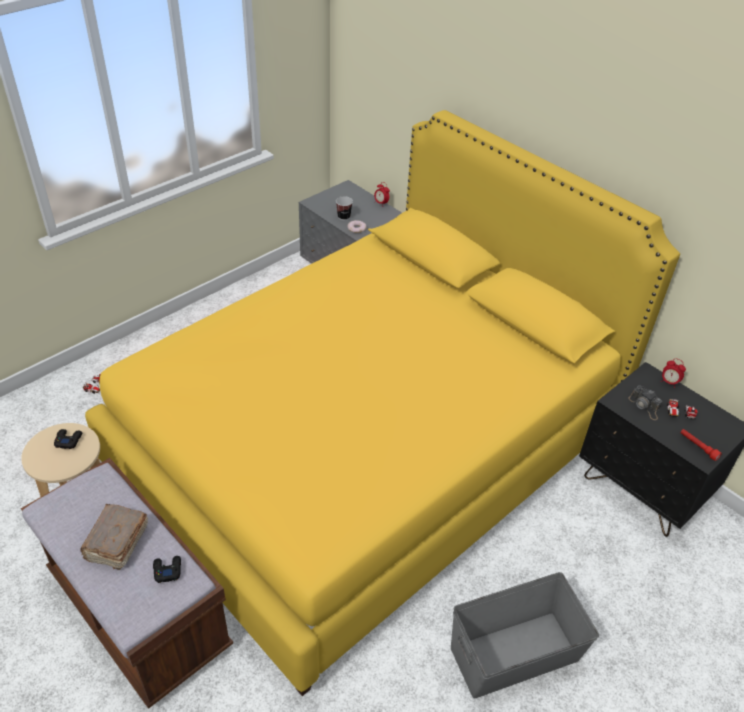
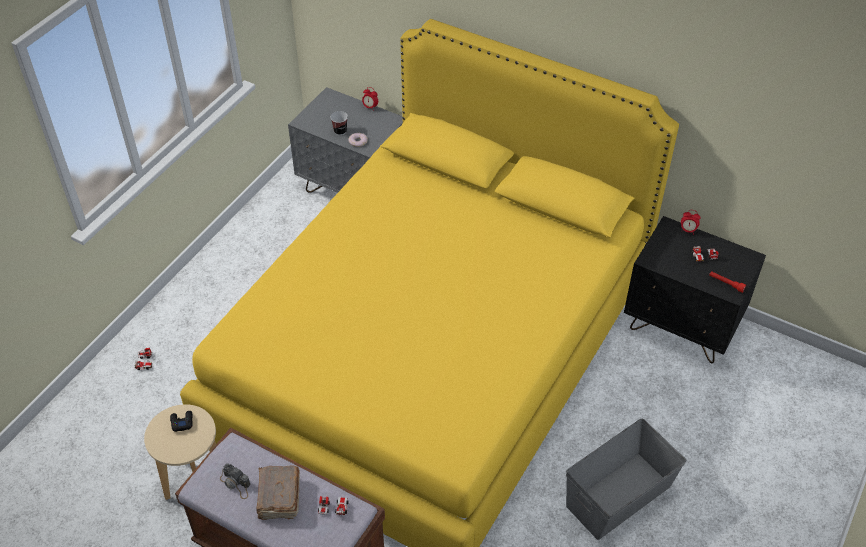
camera: 15 degrees left, 5 degrees up
black game controller [153,556,181,583] -> toy car [318,496,349,515]
camera [629,385,662,420] -> camera moved to [220,464,250,499]

